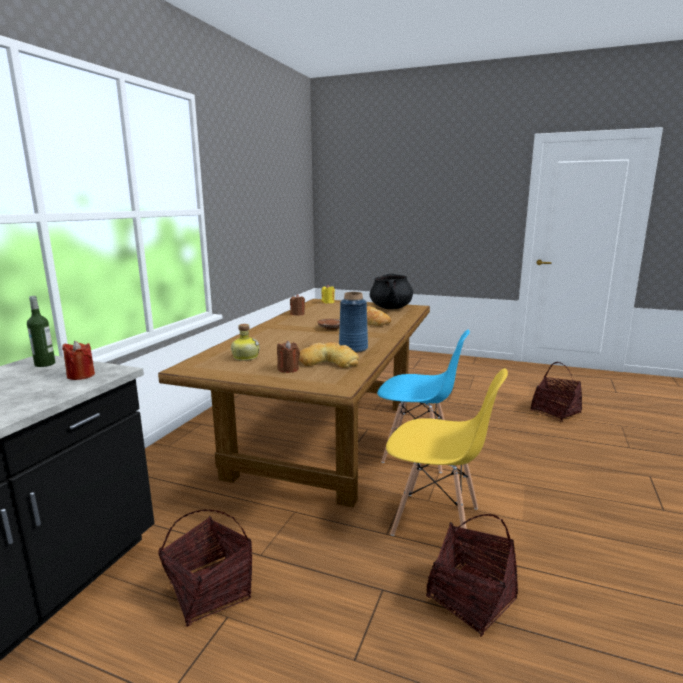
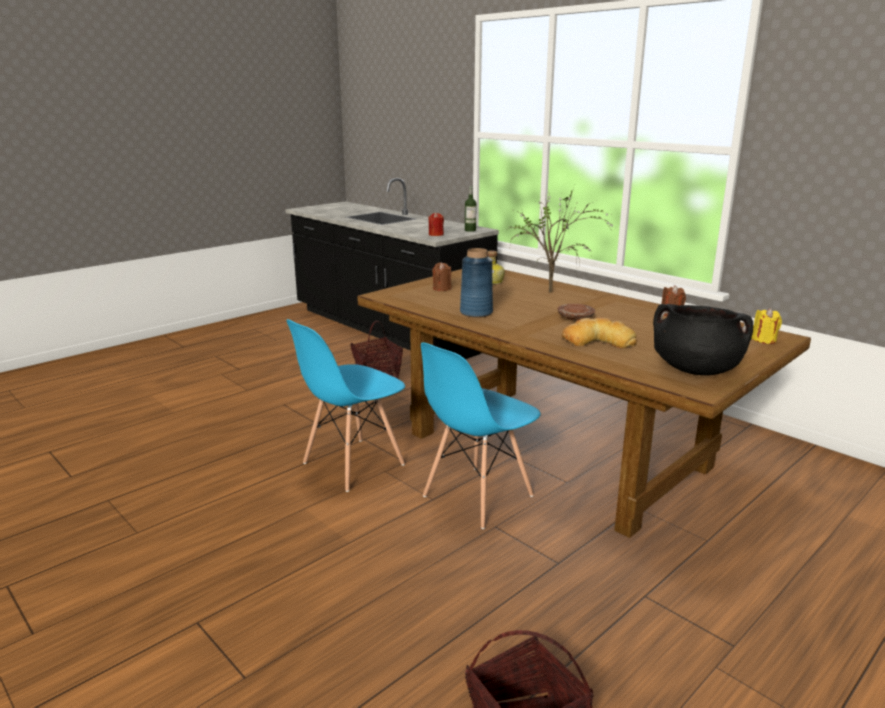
camera: 115 degrees right, 5 degrees up
bread [299,342,359,368] -> none
yellow chair [386,368,508,550] -> blue chair [286,319,405,492]
basket [426,514,518,637] -> none
none -> potted plant [508,190,615,293]

